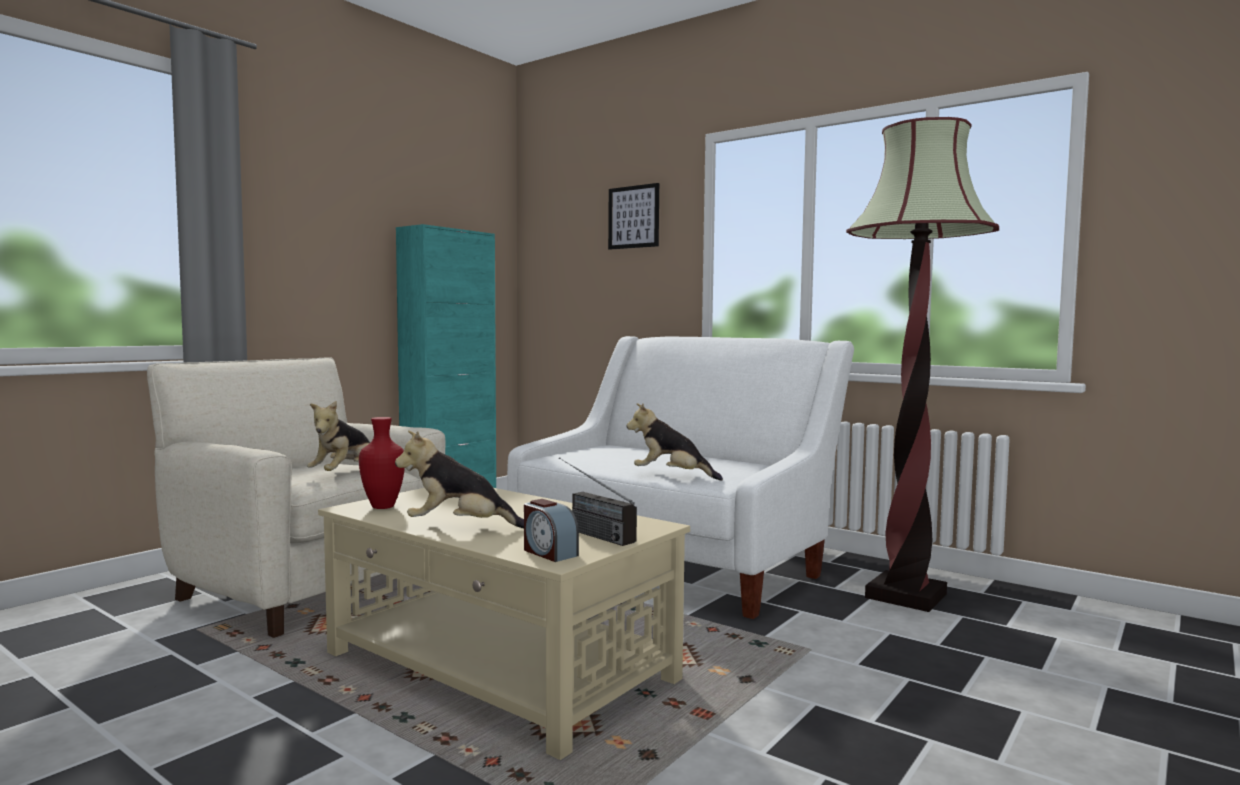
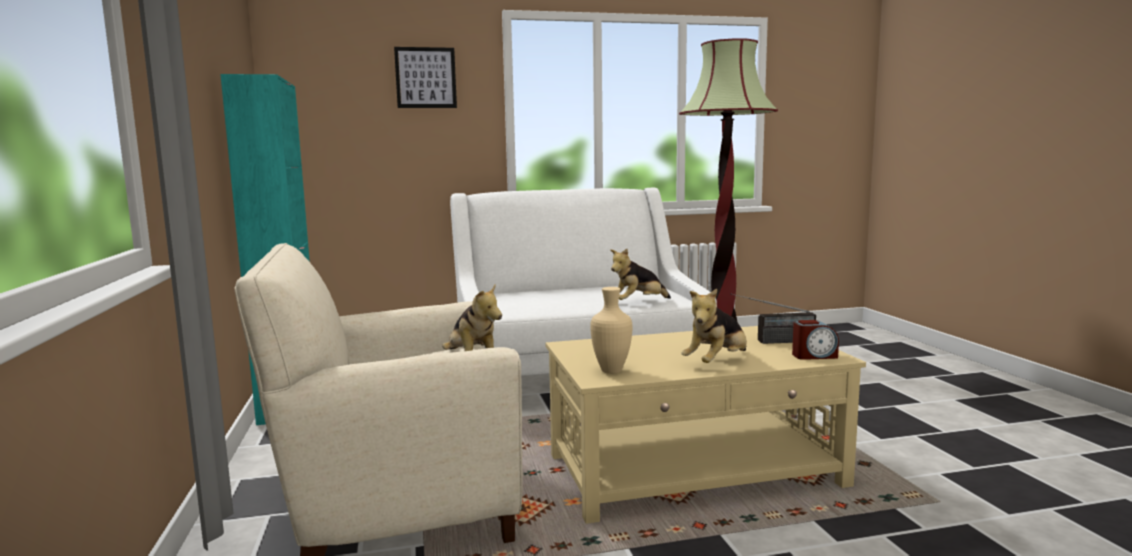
camera: 50 degrees left, 5 degrees up
red vase [359,417,405,509] -> beige vase [590,287,633,374]

